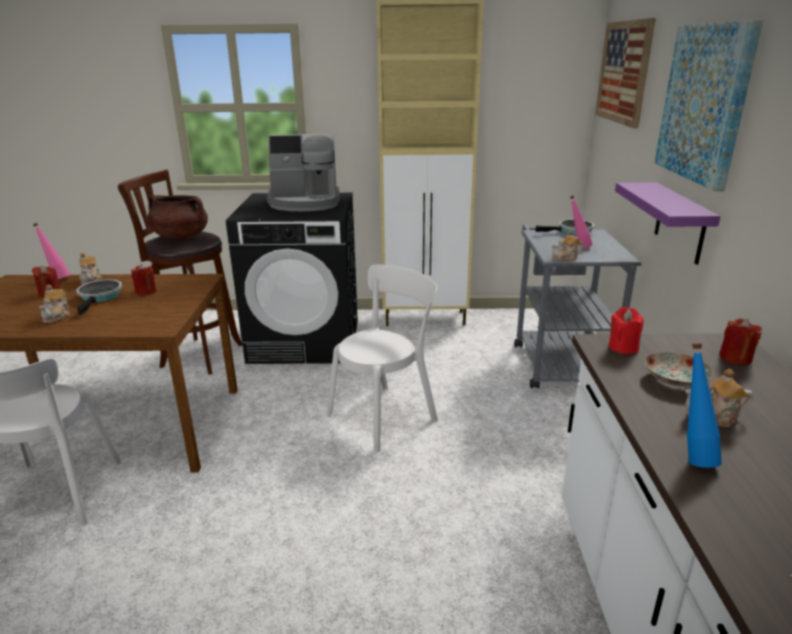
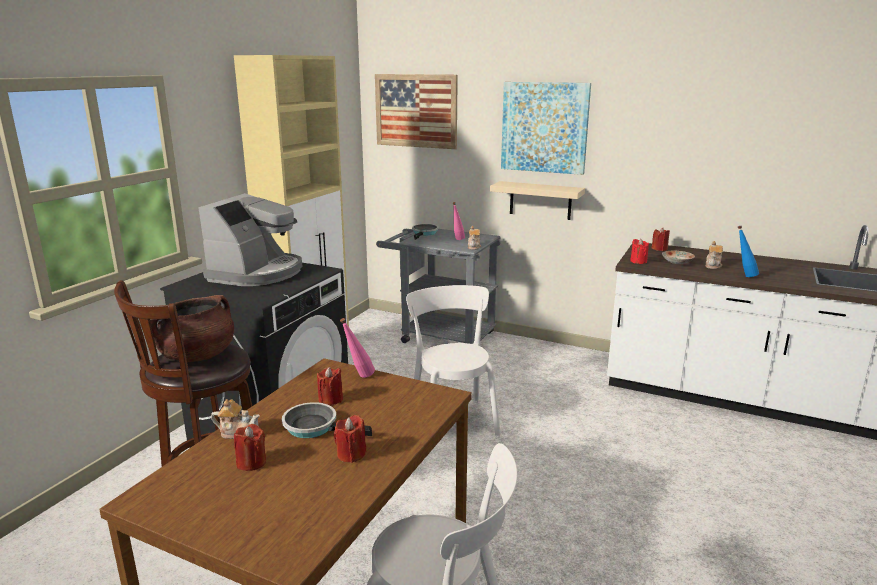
camera: 65 degrees left, 5 degrees down
pink bottle [33,223,71,279] -> pink bottle moved to [340,318,375,378]
teapot [39,285,70,323] -> red candle [334,415,366,463]
purple shelf [615,182,720,265] -> beige shelf [490,181,585,220]

